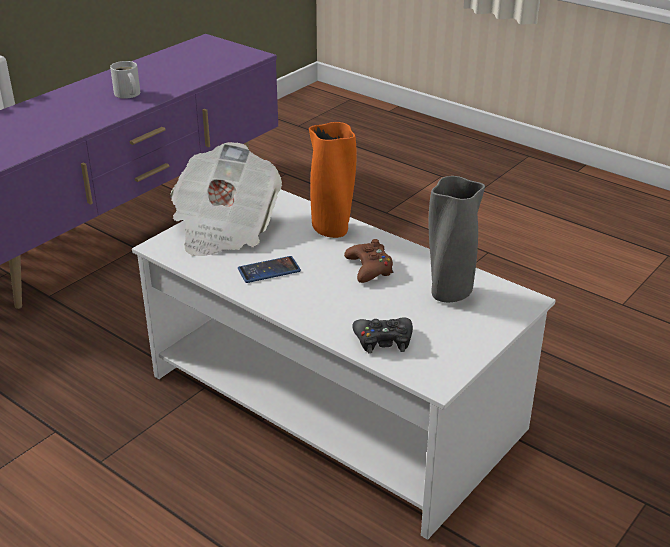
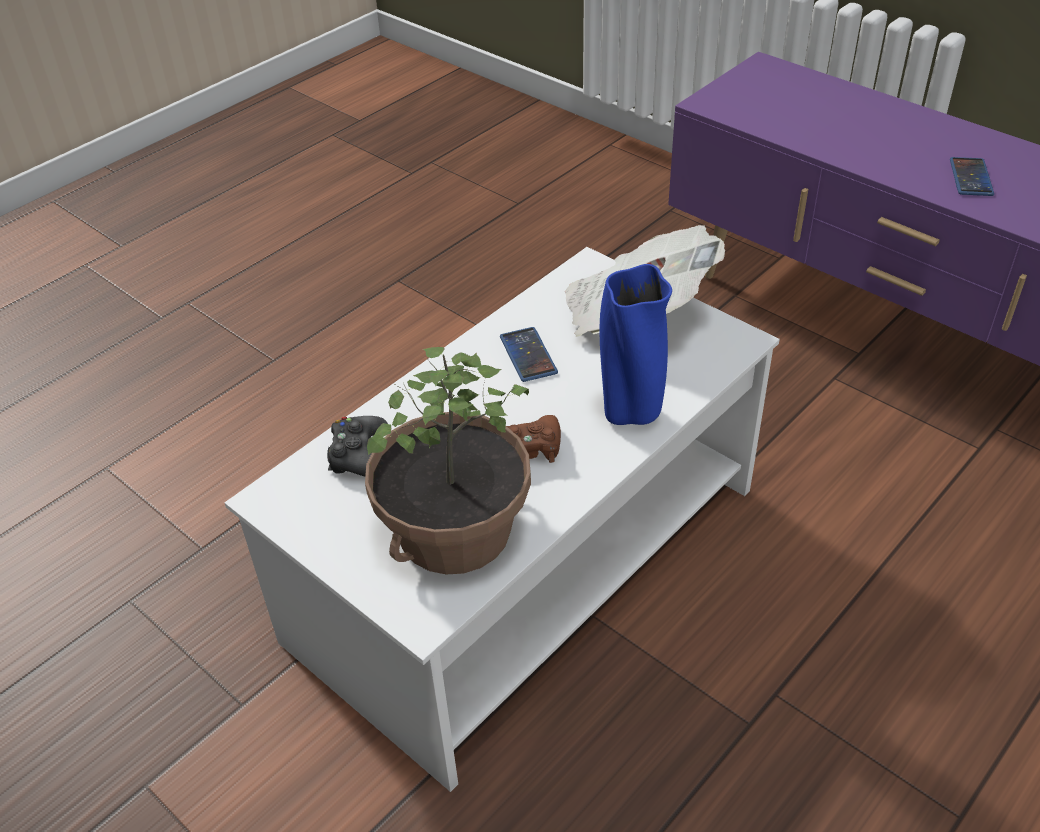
camera: 95 degrees right, 10 degrees up
white mug [110,61,140,99] -> phone [950,157,994,196]
orange vase [309,122,357,238] -> blue vase [599,264,672,425]
grey vase [429,176,485,302] -> potted plant [365,347,531,575]

